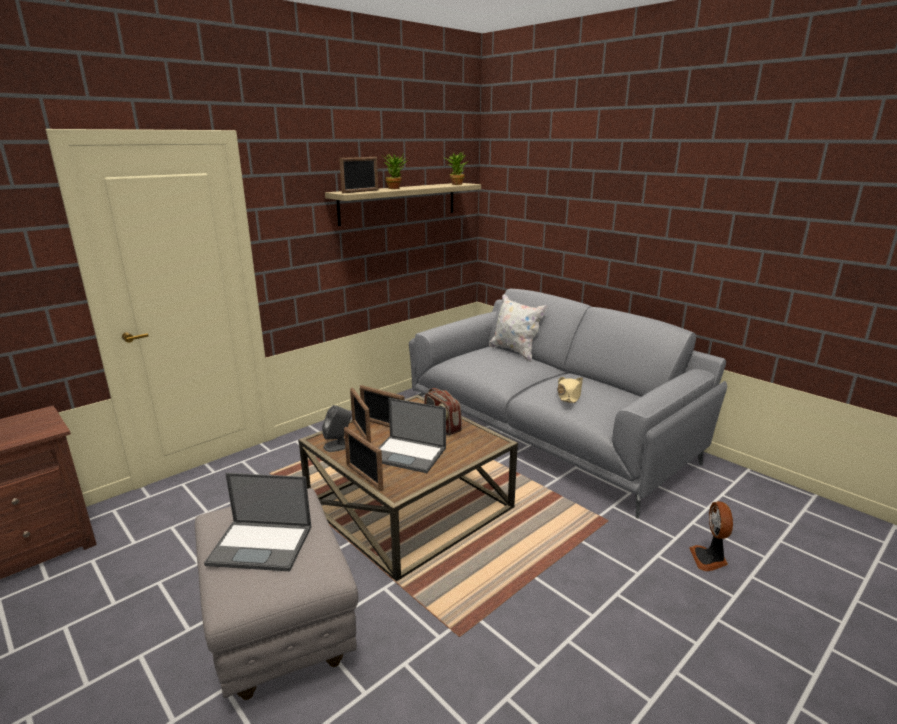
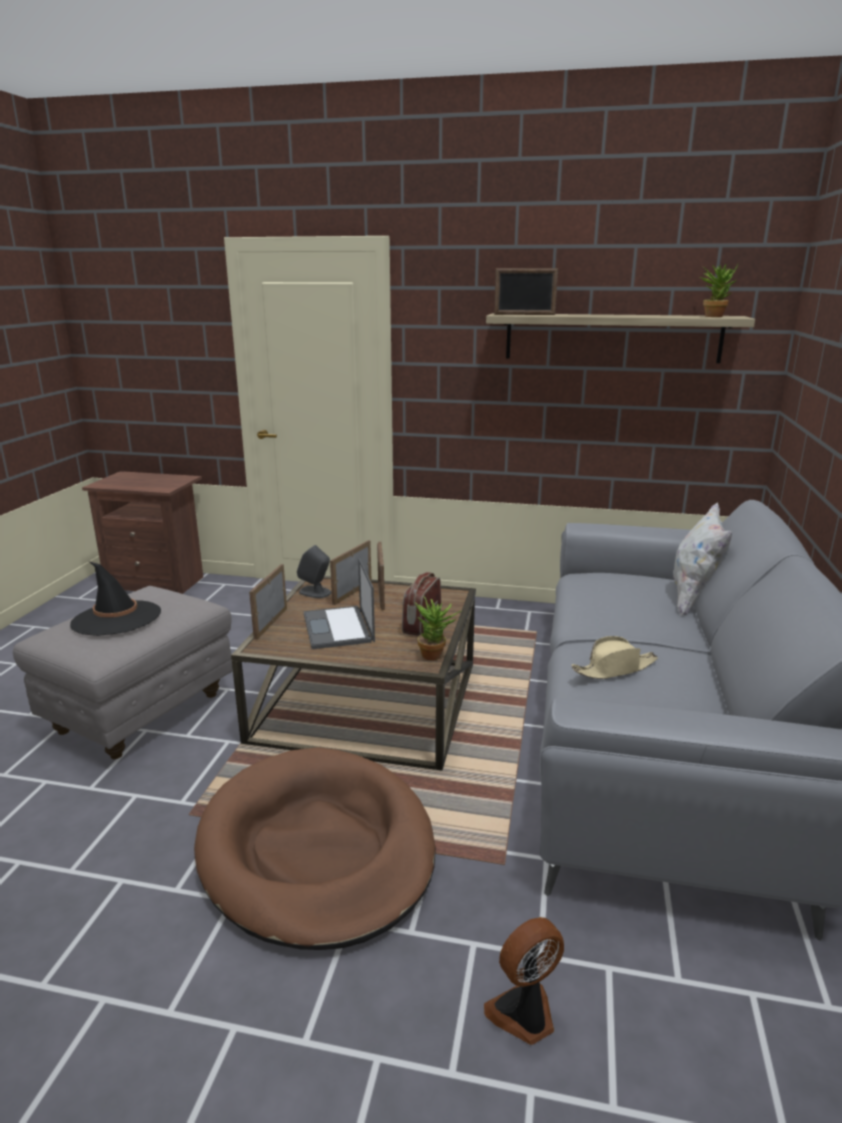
camera: 55 degrees right, 0 degrees up
laptop [204,473,311,571] -> black hat [70,561,161,636]
potted plant [381,153,407,189] -> potted plant moved to [415,596,462,660]
none -> brown dog bed [194,747,436,950]

